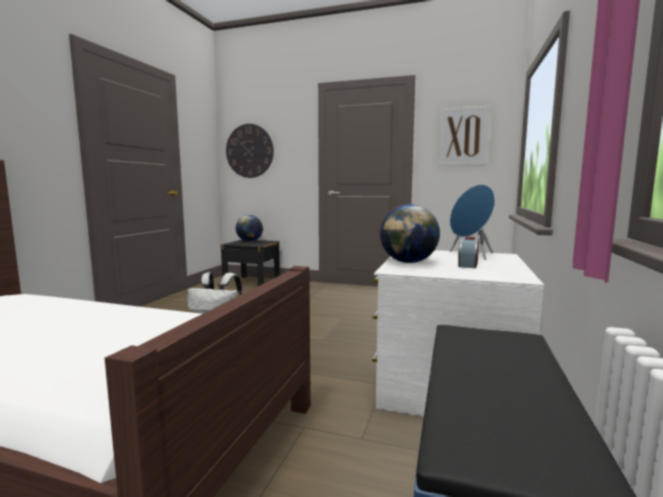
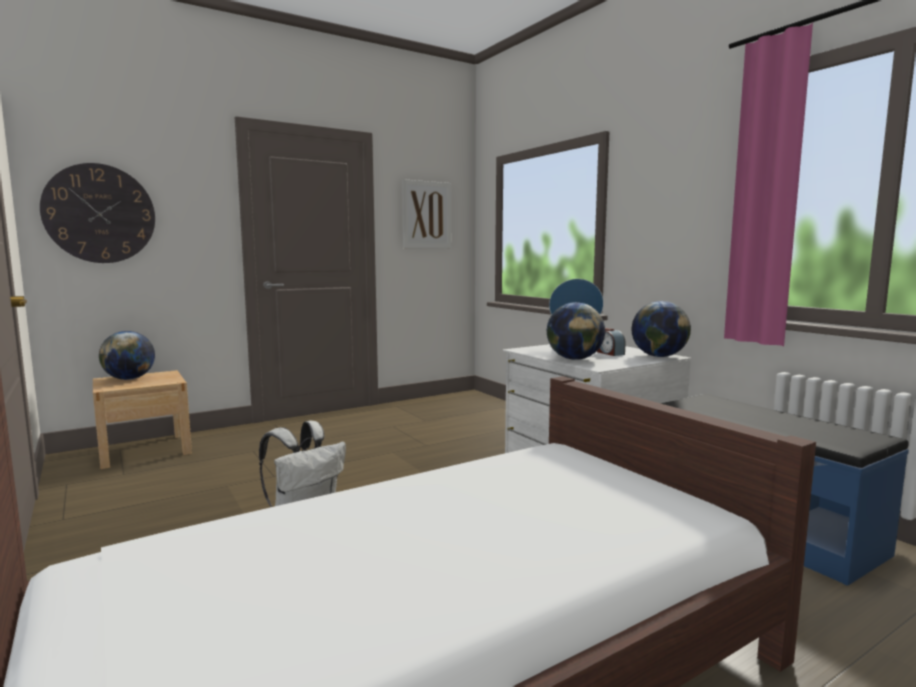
camera: 50 degrees left, 0 degrees up
black nightstand [221,240,280,286] -> beige nightstand [93,370,192,469]
none -> globe [631,301,691,357]

